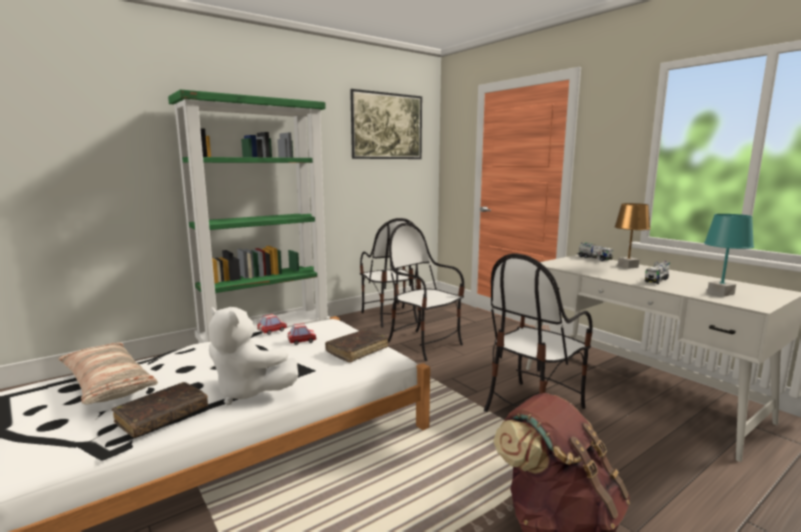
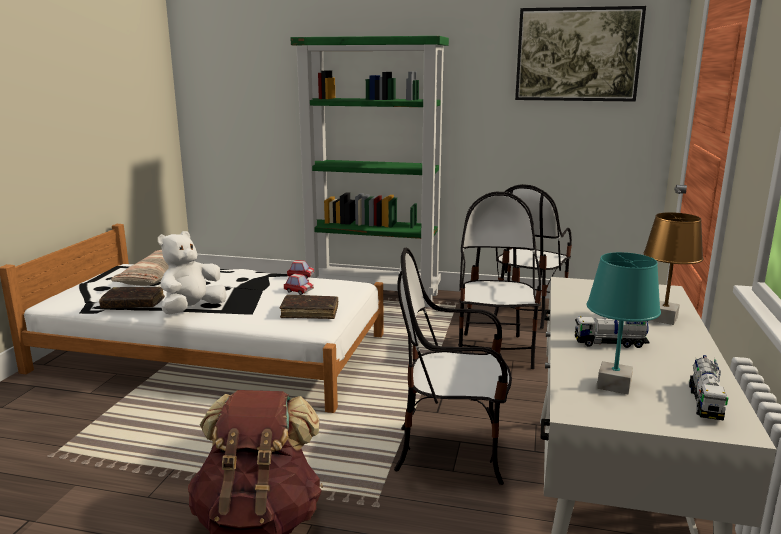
camera: 50 degrees right, 5 degrees up
white plush toy [209,307,298,405] -> white plush toy turned 45 degrees clockwise [158,231,226,314]
toy truck [577,242,614,261] -> toy truck moved to [689,355,728,421]

